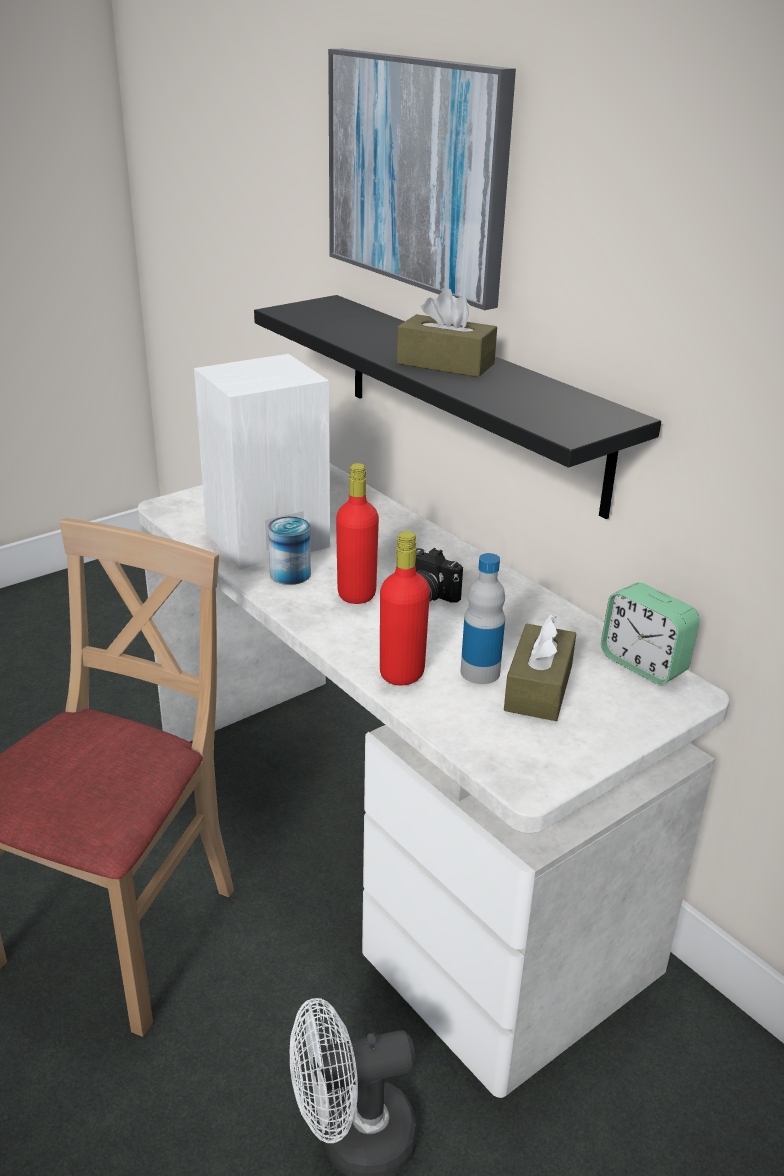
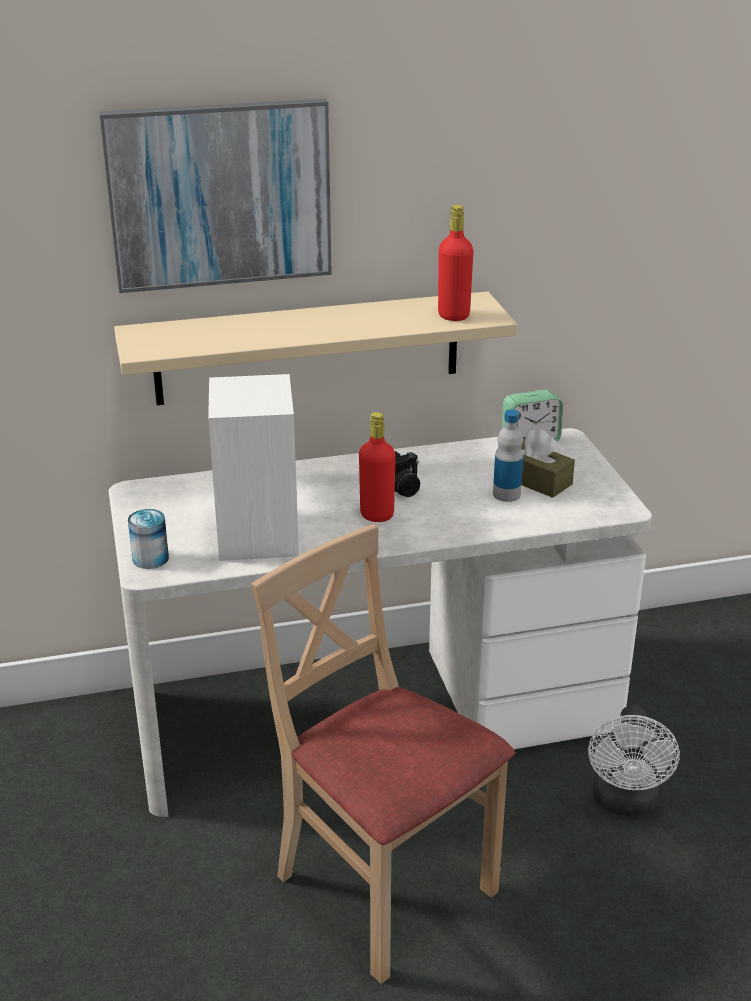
camera: 65 degrees left, 0 degrees up
black shelf [254,295,661,519] -> beige shelf [114,291,517,405]
can [268,517,311,585] -> can moved to [128,509,169,569]
red bottle [380,531,430,685] -> red bottle moved to [438,205,474,321]
brown tissue box [397,289,497,377] -> none

